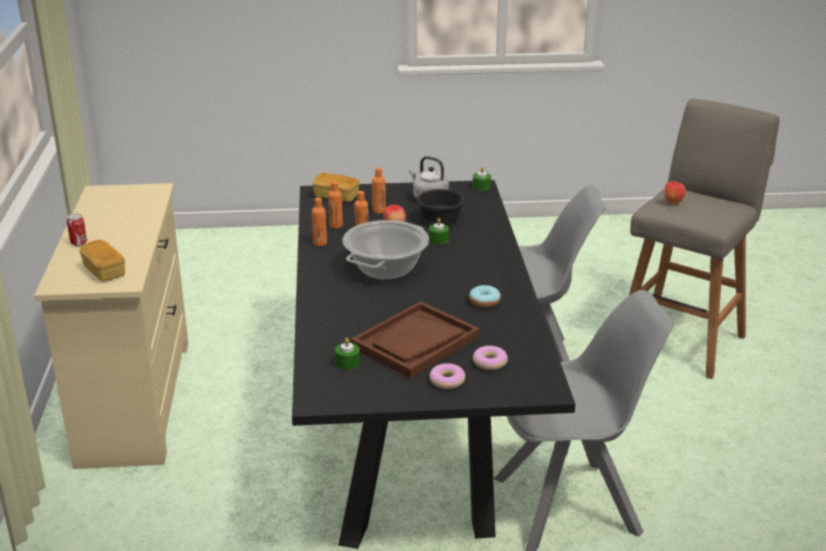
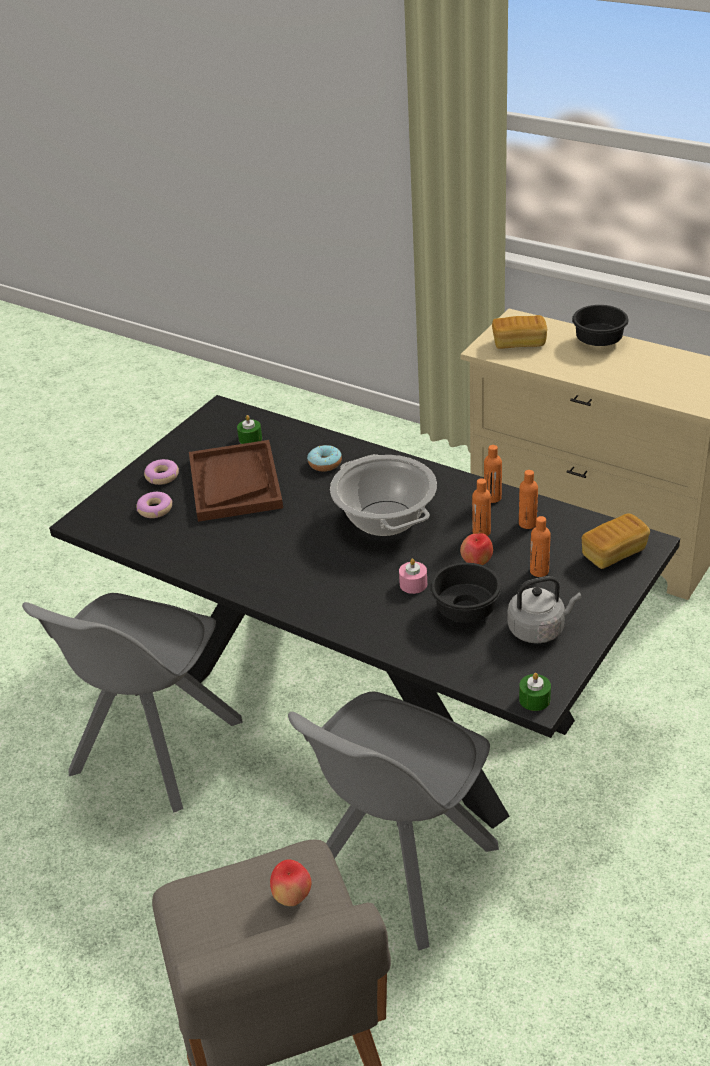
camera: 130 degrees right, 10 degrees up
can [67,213,87,246] -> black bowl [572,305,629,346]
green candle [429,218,449,245] -> pink candle [399,559,427,594]
donut [469,285,501,308] -> donut moved to [307,445,342,472]

